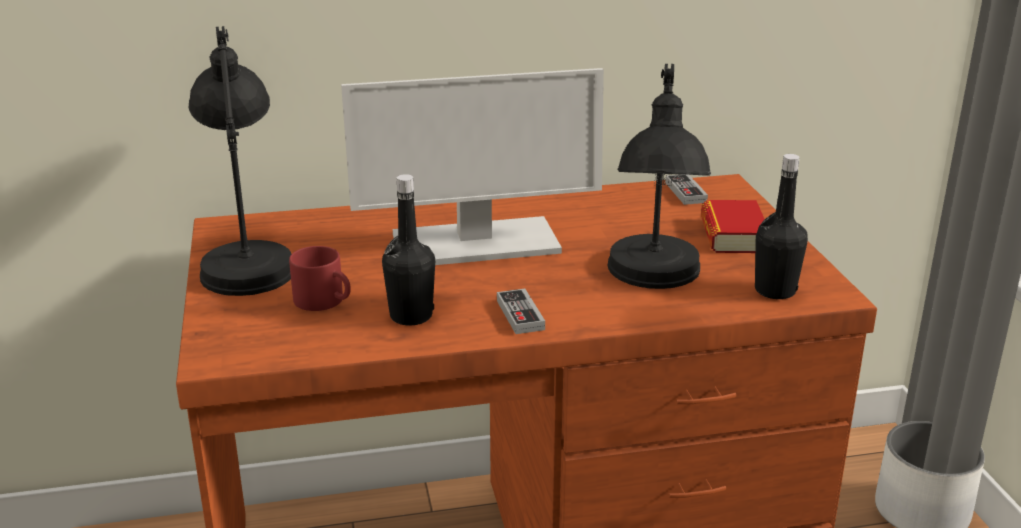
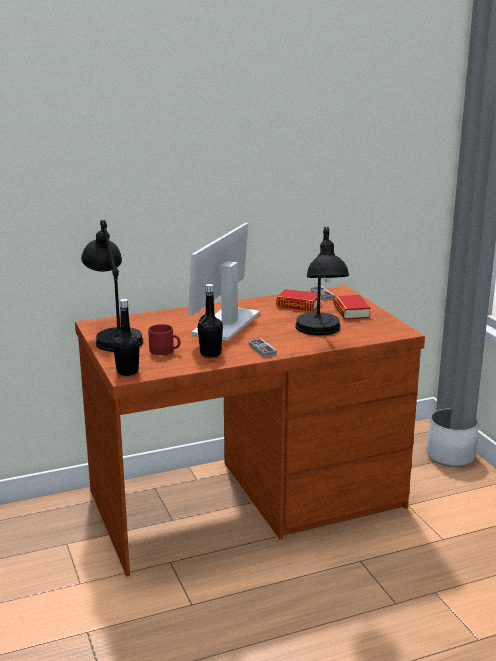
camera: 10 degrees left, 5 degrees down
monitor [341,68,604,265] -> monitor turned 135 degrees clockwise [188,223,260,341]
black bottle [755,154,808,299] -> black bottle moved to [113,299,140,376]
none -> book [276,289,321,311]

